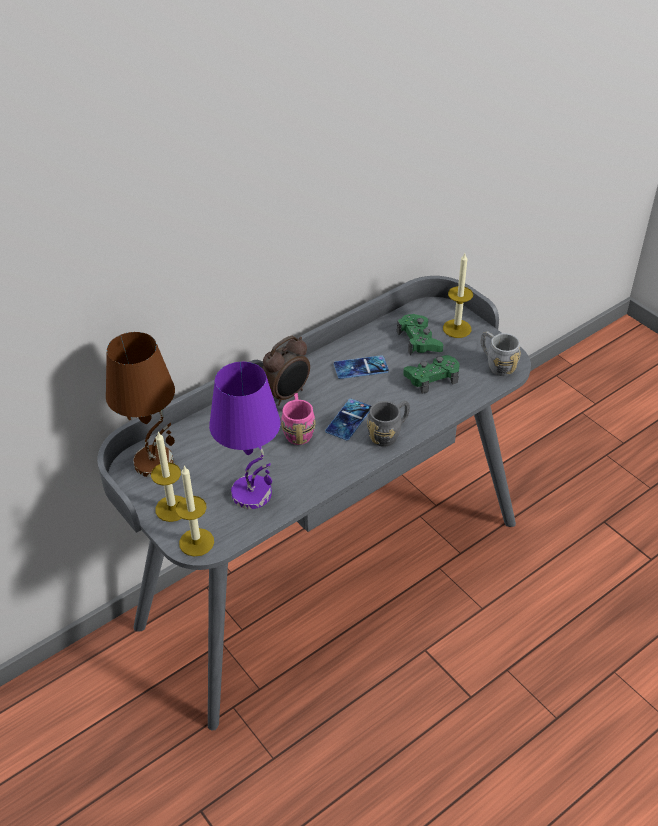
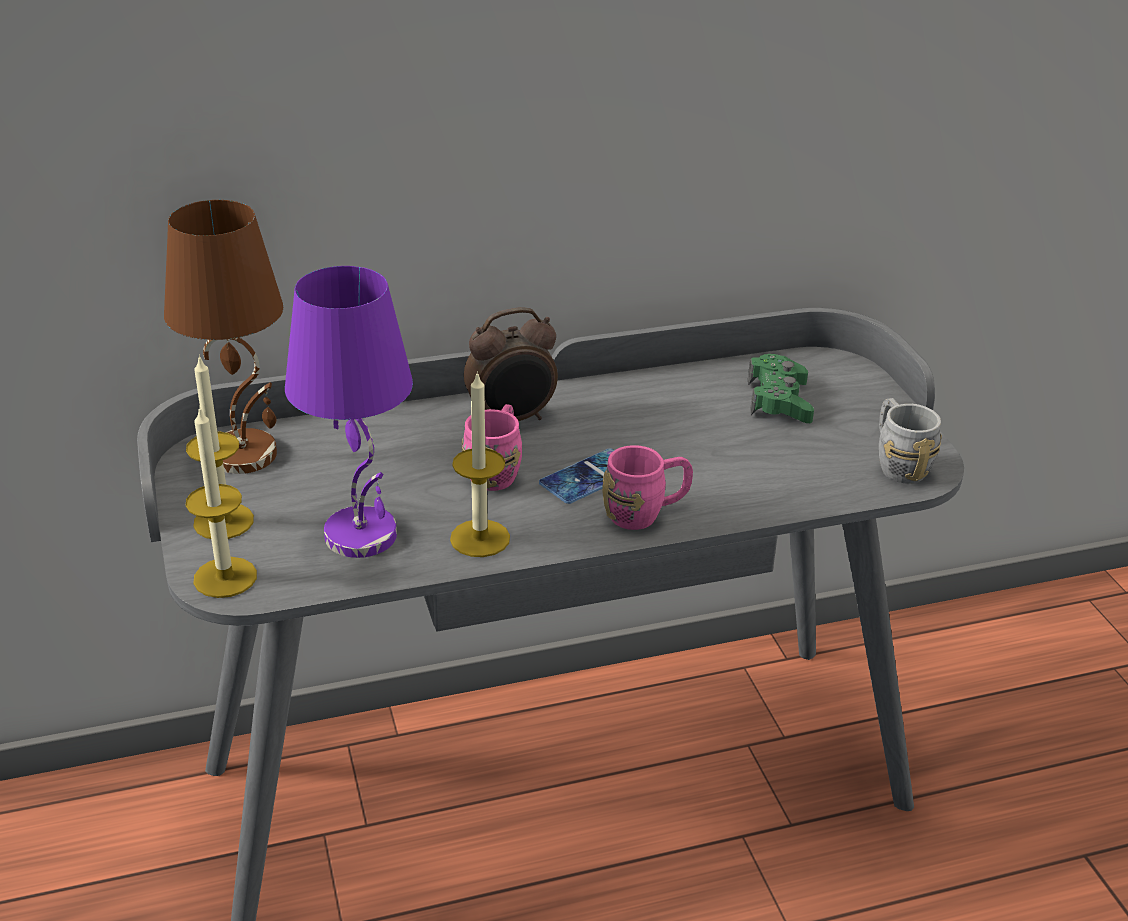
camera: 20 degrees right, 10 degrees down
phone [334,355,389,379] -> none
grey mug [367,401,410,447] -> pink mug [602,445,693,530]
green game controller [403,355,460,394] -> none
candle [443,253,473,338] -> candle moved to [450,371,510,557]

